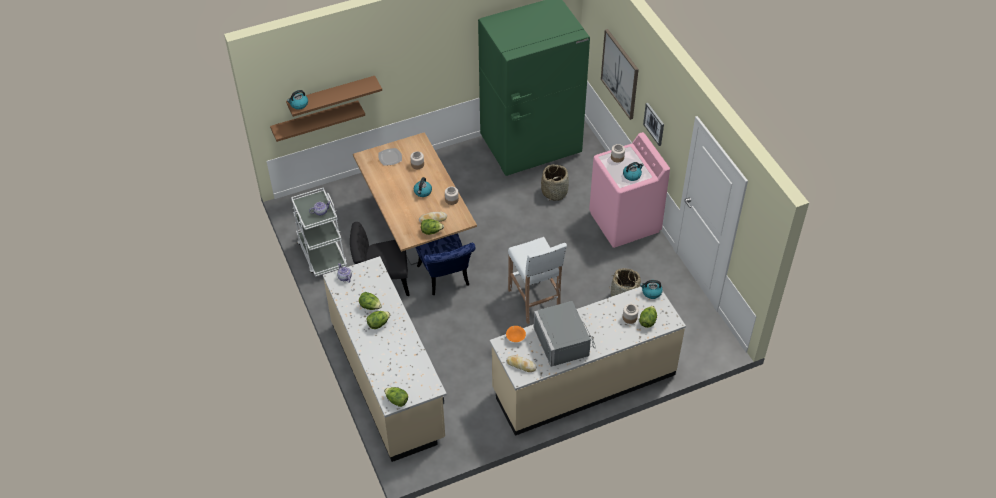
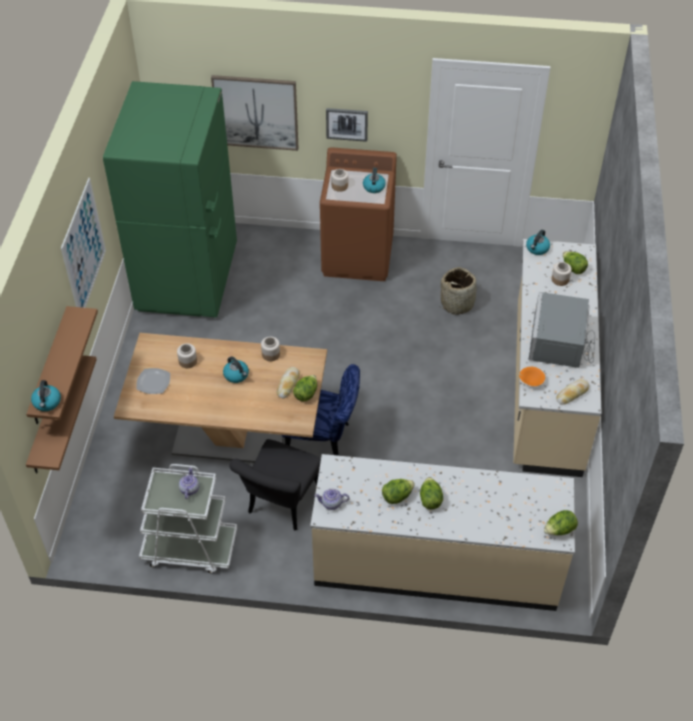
camera: 60 degrees left, 0 degrees up
white stool [508,237,567,324] -> none
grey microwave [534,301,596,367] -> grey microwave turned 90 degrees clockwise [528,292,595,368]
basket [541,165,569,201] -> none
pink washing machine [589,132,670,248] -> brown washing machine [320,147,397,281]
none -> picture [61,178,106,308]

